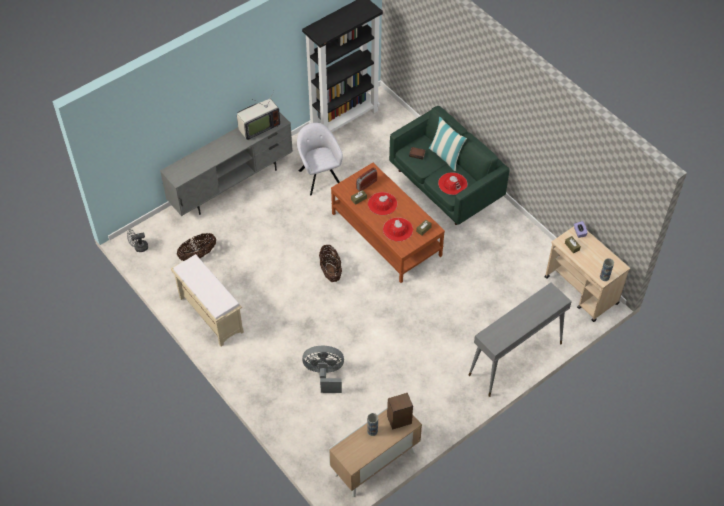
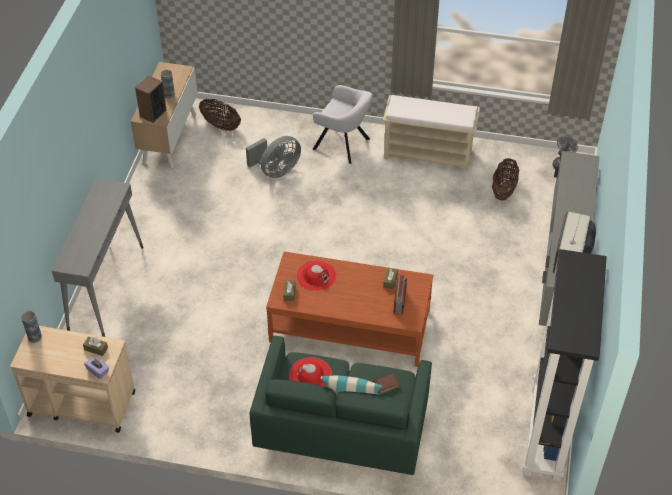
camera: 140 degrees right, 5 degrees down
grey armchair [297,123,343,196] -> grey armchair moved to [313,85,373,164]
basket [319,245,342,282] -> basket moved to [199,99,241,131]
red hat [368,192,397,215] -> none

